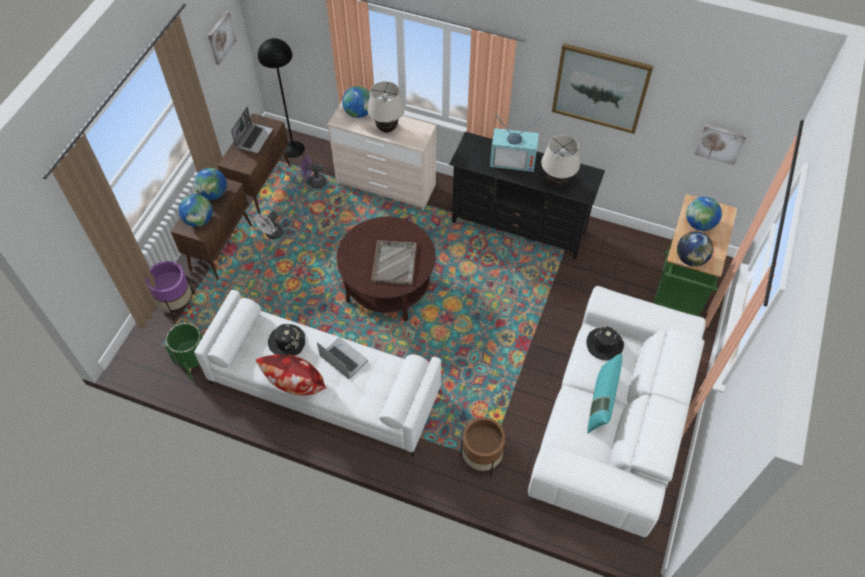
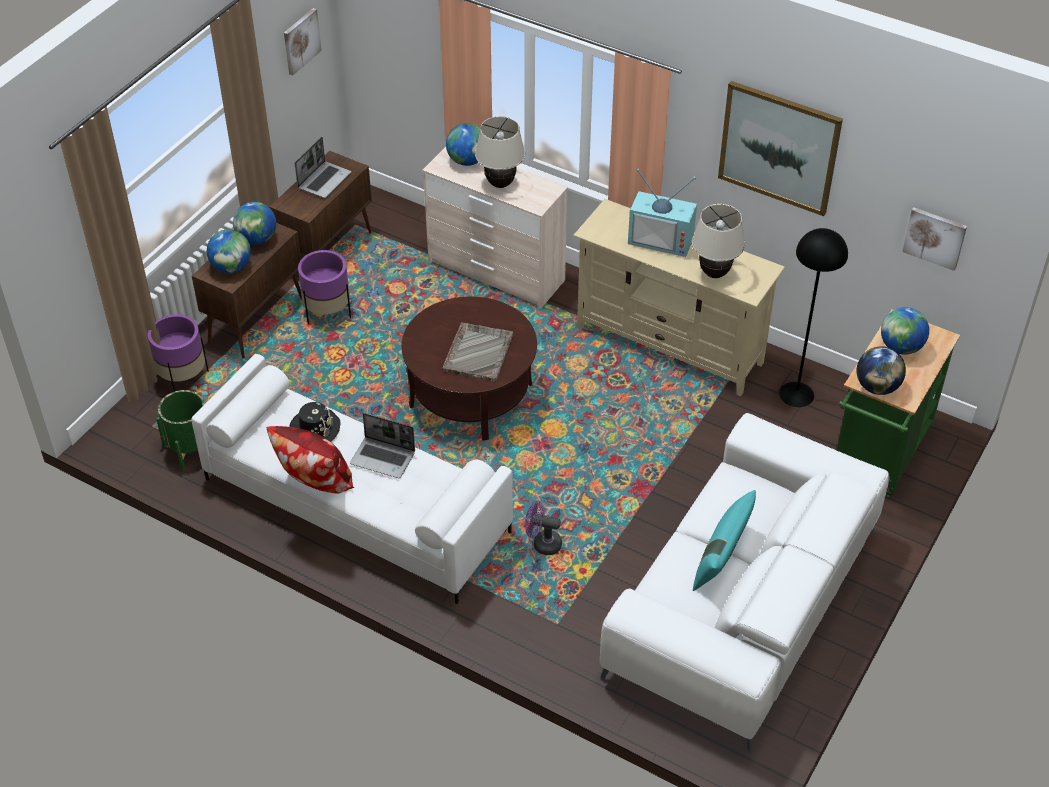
camera: 10 degrees right, 10 degrees down
white fan [255,212,283,239] -> purple planter [298,250,351,324]
black floor lamp [258,38,305,158] -> black floor lamp moved to [779,228,848,407]
purple fan [301,156,326,188] -> purple fan moved to [525,501,562,555]
laptop [317,337,368,379] -> laptop turned 150 degrees clockwise [350,413,415,478]
black tv stand [449,132,605,260] -> beige tv stand [573,199,785,396]
brown planter [461,417,505,476] -> none
black hat [586,326,624,361] -> none

